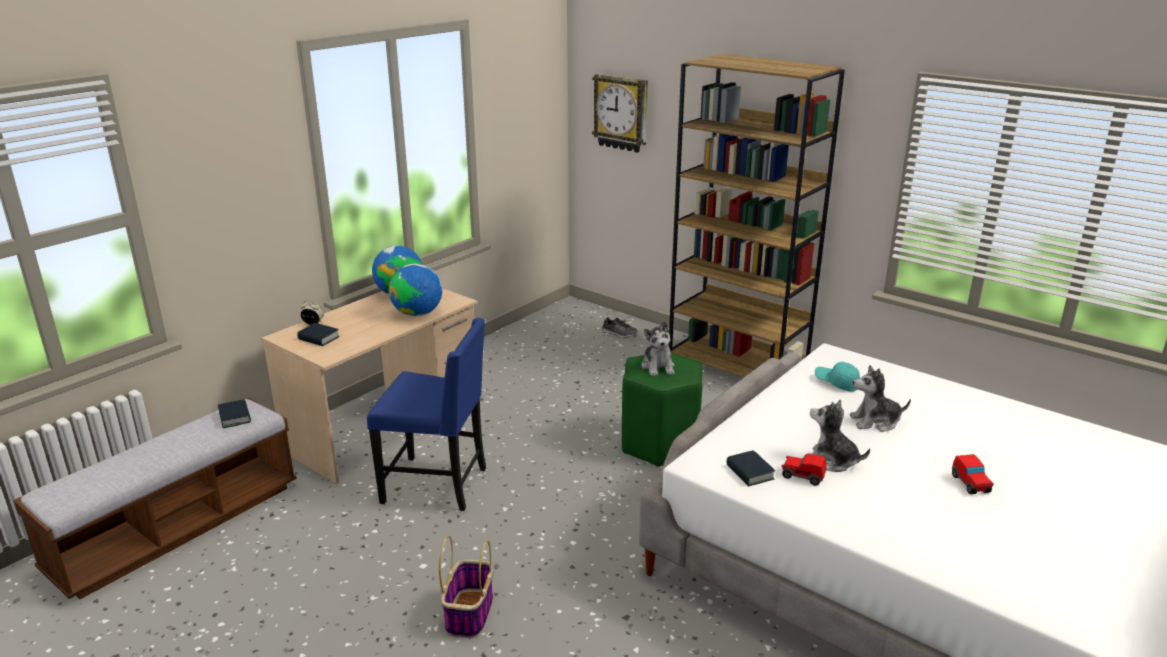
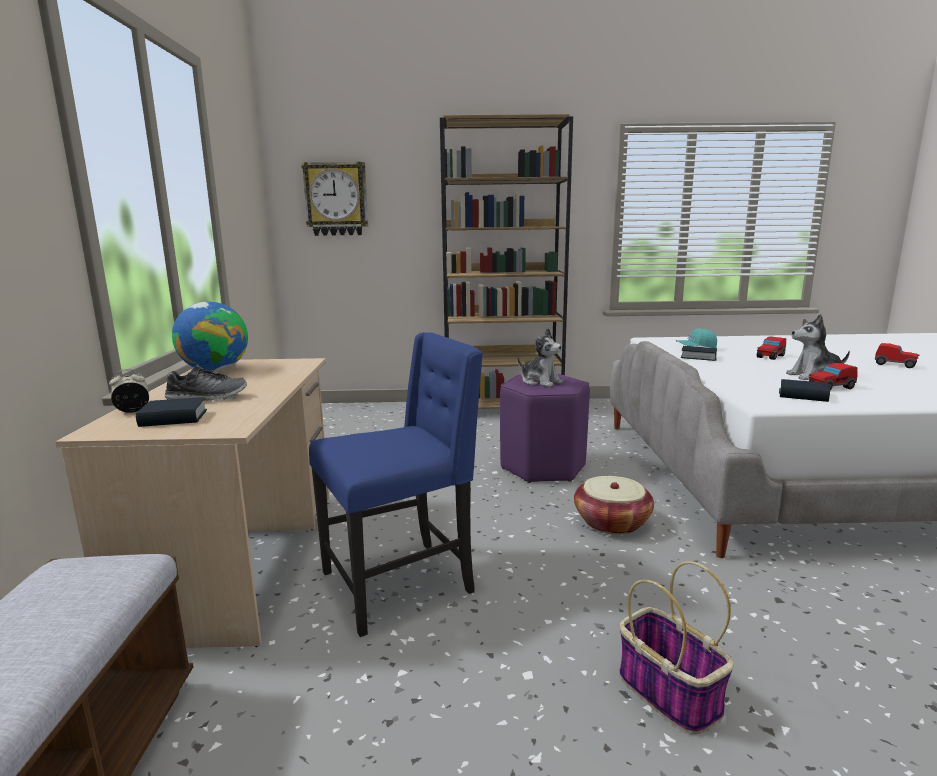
camera: 40 degrees left, 10 degrees down
book [218,399,251,428] -> book moved to [681,346,717,361]
globe [389,264,442,316] -> none
shoe [602,317,638,338] -> shoe moved to [165,366,247,401]
green stool [622,353,702,467] -> purple stool [500,374,590,483]
plush toy [850,365,911,432] -> toy car [757,336,786,360]
none -> basket [574,476,654,534]

